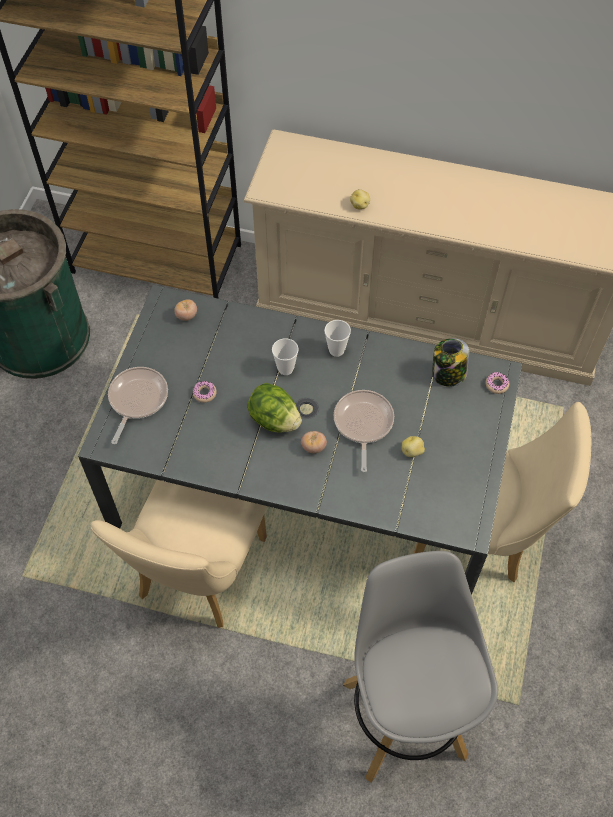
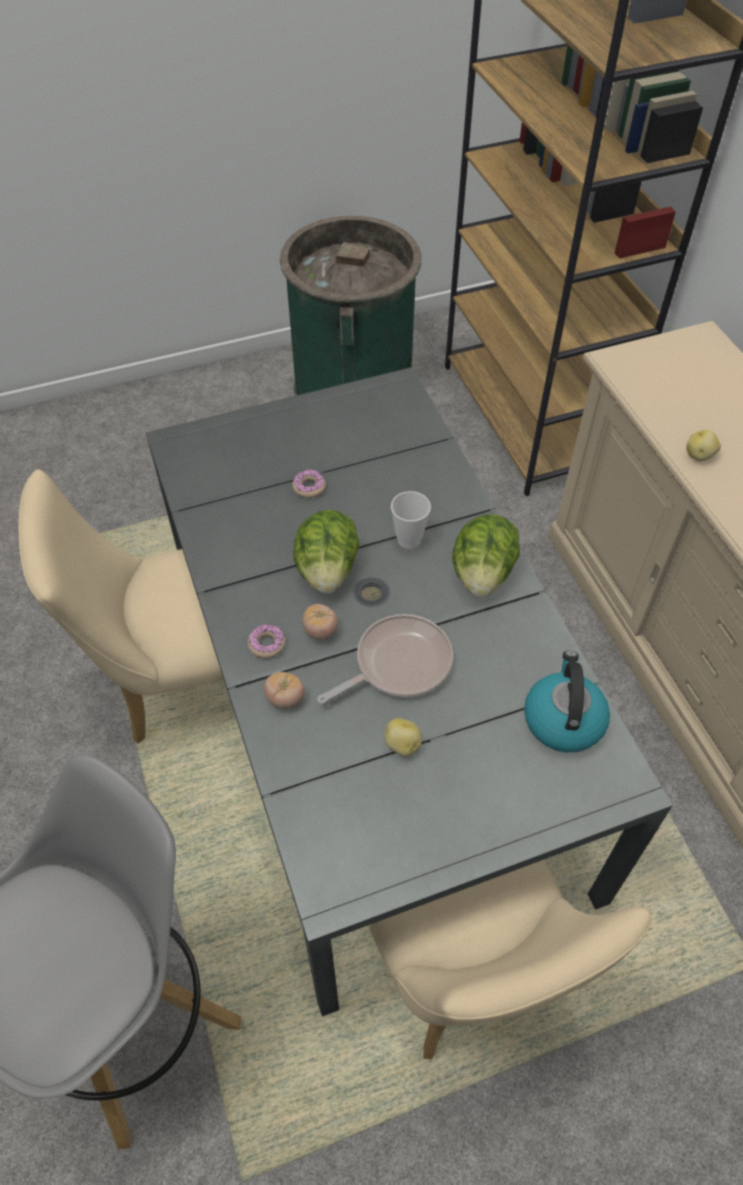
camera: 55 degrees right, 5 degrees down
frying pan [108,367,168,445] -> none
tomato [174,299,197,321] -> tomato moved to [263,672,305,709]
cup [324,320,351,357] -> lettuce [452,514,520,597]
jar [432,338,469,387] -> kettle [524,651,610,752]
donut [486,372,509,394] -> donut moved to [248,624,285,658]

